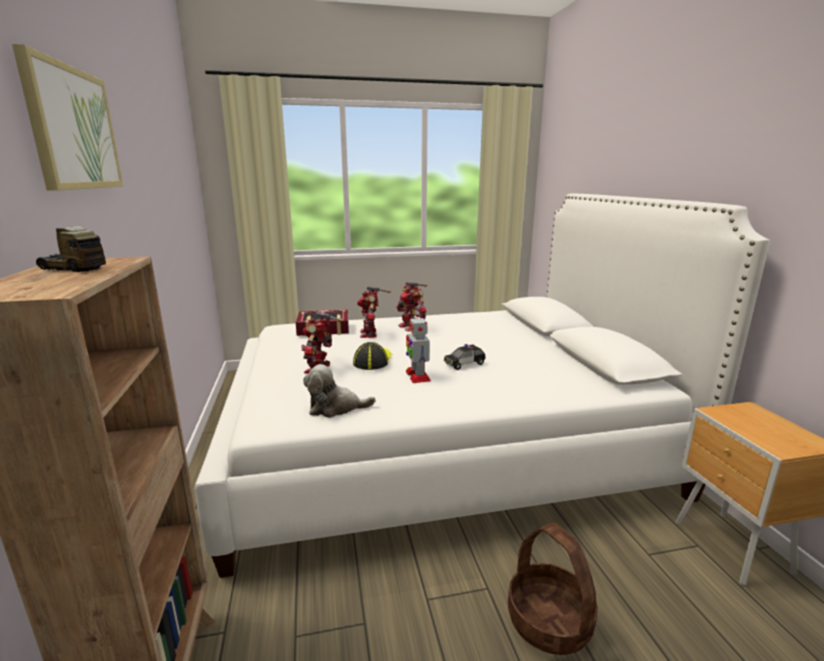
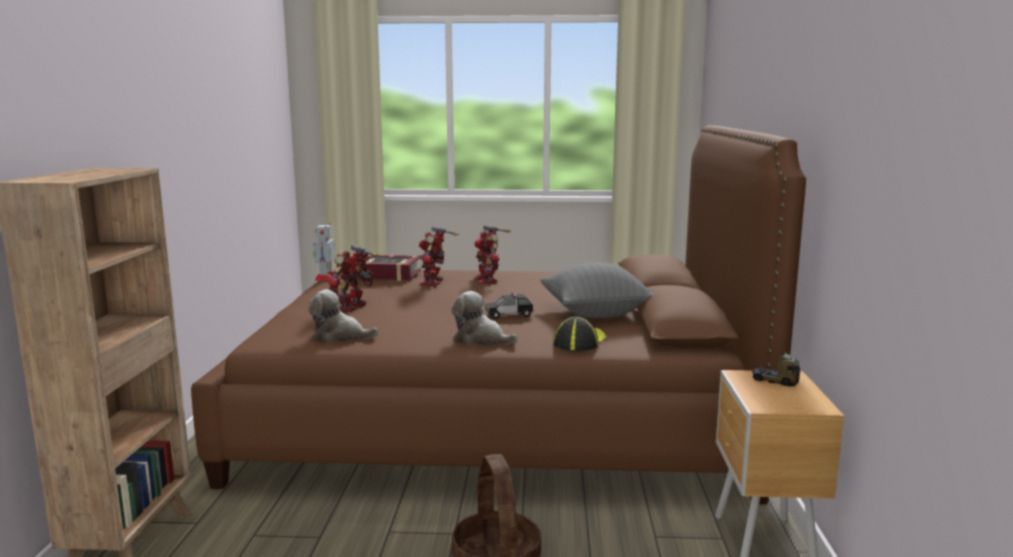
camera: 15 degrees right, 5 degrees down
picture [12,44,123,191] -> none
toy truck [36,226,106,272] -> toy truck moved to [752,352,800,386]
white bed [195,194,770,578] -> brown bed [191,125,806,504]
cap [353,342,392,370] -> cap moved to [553,316,606,351]
toy robot [406,316,431,383] -> toy robot moved to [314,223,335,281]
none -> plush toy [452,291,518,345]
none -> grey pillow [541,262,654,318]

